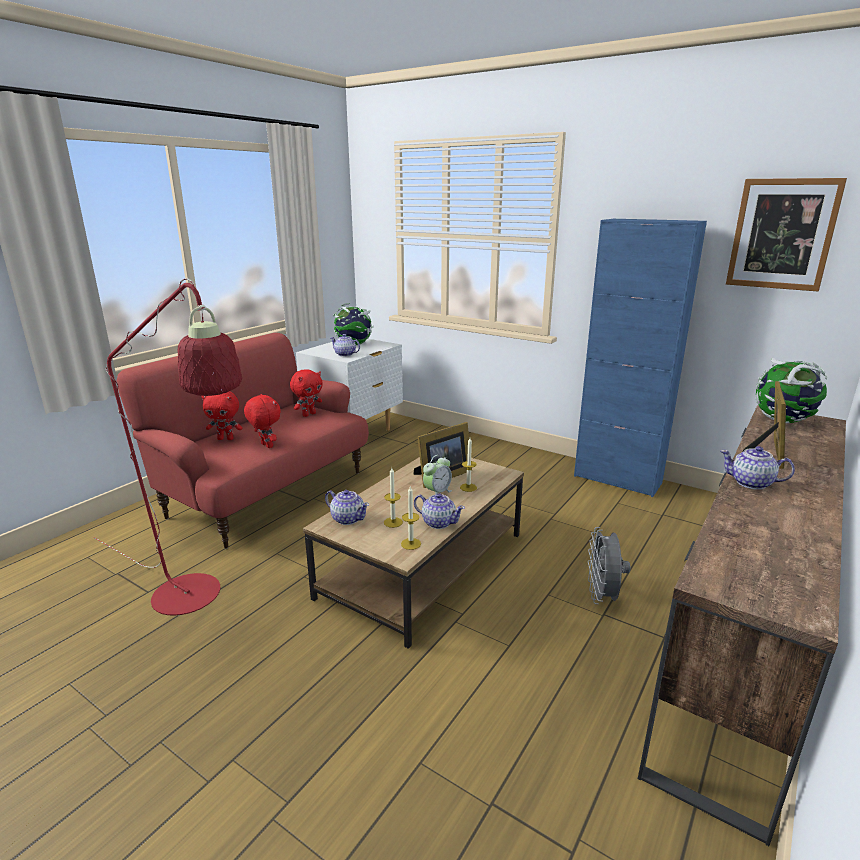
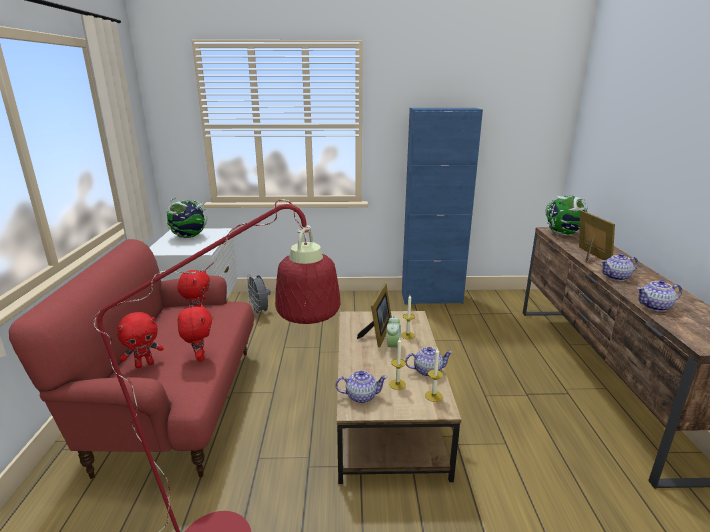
camera: 35 degrees left, 0 degrees up
red plush toy [244,394,281,448] -> red plush toy turned 60 degrees clockwise [178,304,212,362]
teapot [330,334,360,357] -> teapot moved to [637,280,682,312]
grey fan [588,527,630,604] -> grey fan moved to [245,274,271,316]
picture [726,178,847,292] -> none

